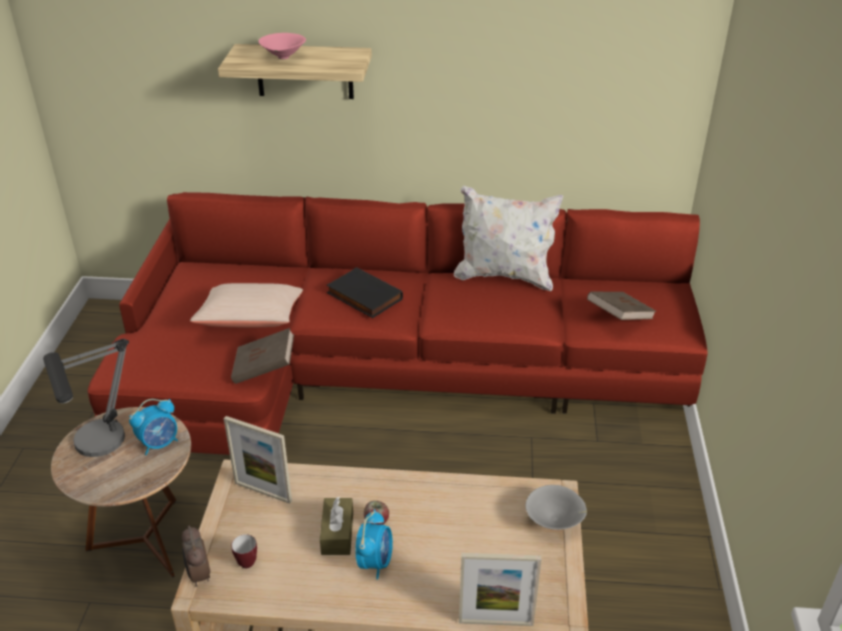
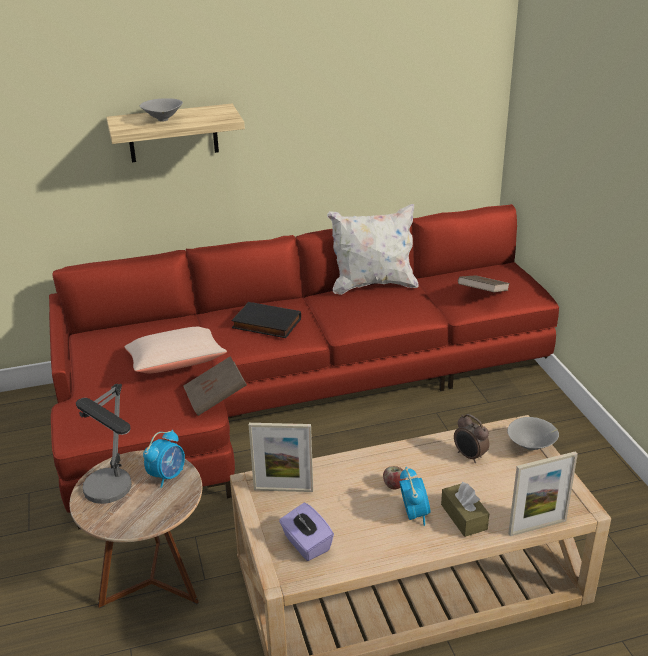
camera: 20 degrees left, 5 degrees down
alarm clock [182,526,210,587] -> alarm clock moved to [454,414,489,463]
mug [231,534,257,569] -> purple tissue box [279,503,334,561]
pink bowl [259,33,306,59] -> grey bowl [140,98,183,122]
brown tissue box [320,497,353,555] -> brown tissue box moved to [441,482,489,537]

